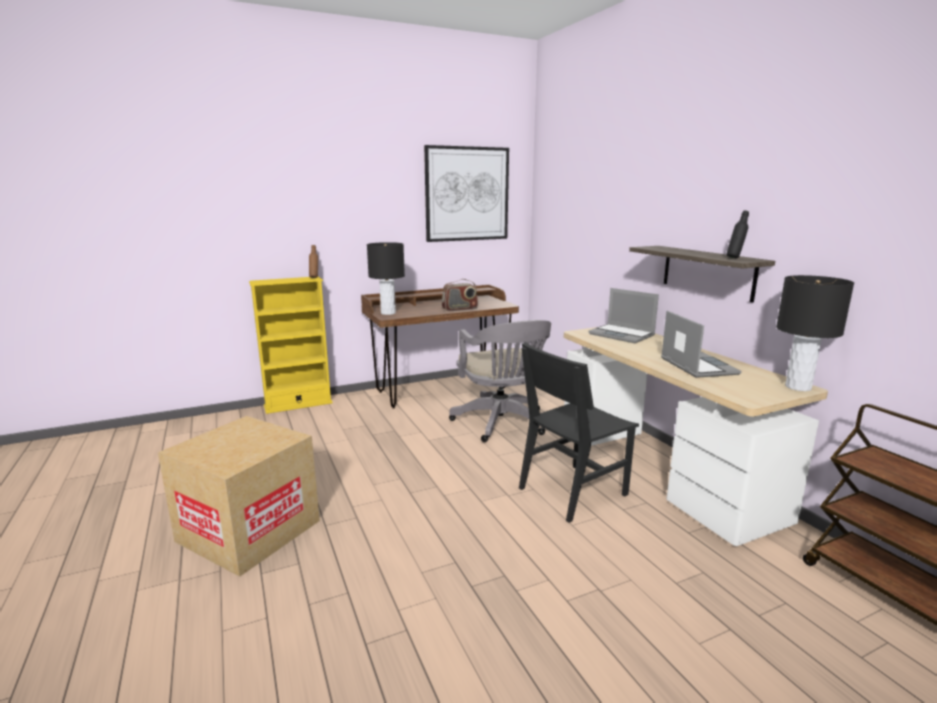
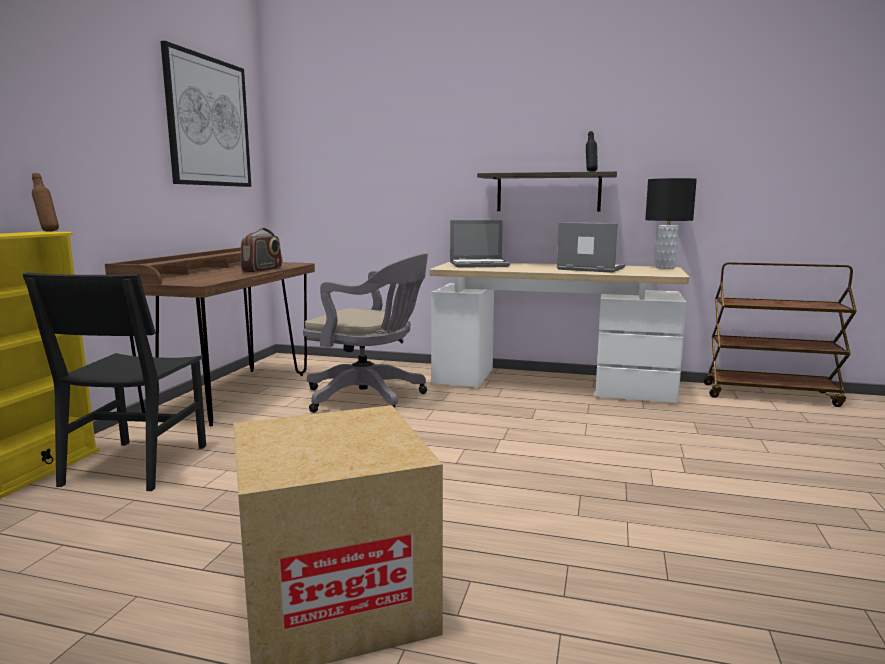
camera: 50 degrees left, 5 degrees down
black table lamp [367,242,405,315] -> none
black chair [519,342,639,523] -> black chair moved to [22,272,206,491]

